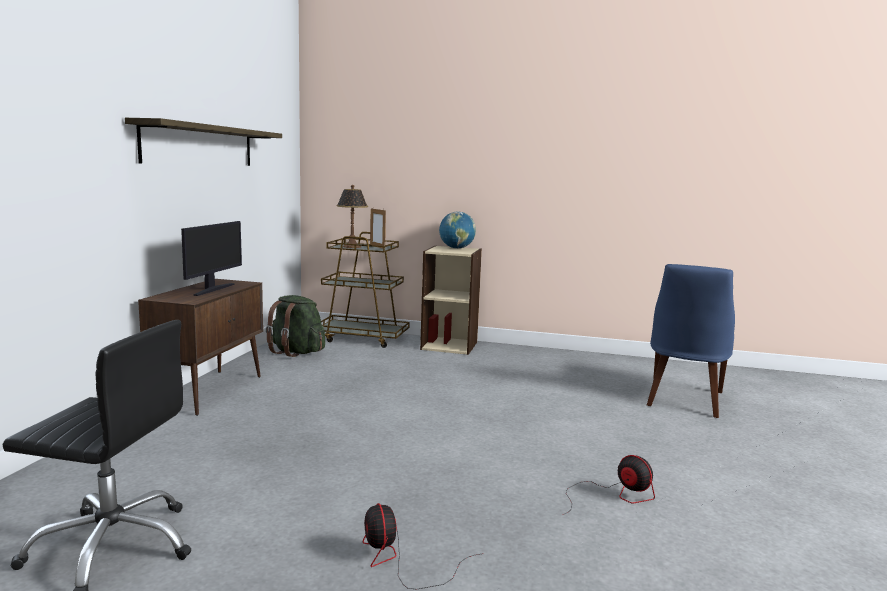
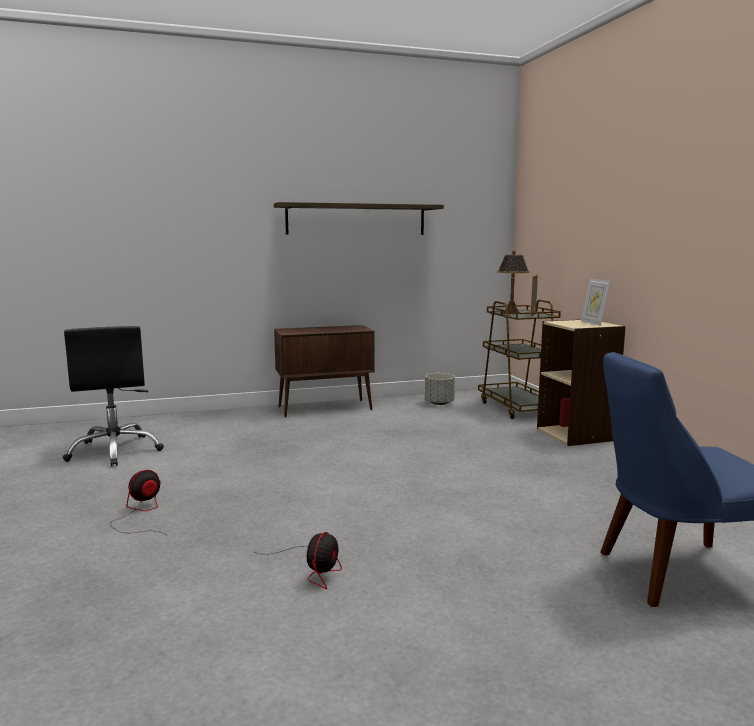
camera: 60 degrees right, 0 degrees up
monitor [181,221,242,296] -> none
green backpack [265,295,325,357] -> grey planter [425,373,455,405]
globe [439,212,476,249] -> picture frame [581,278,611,326]

